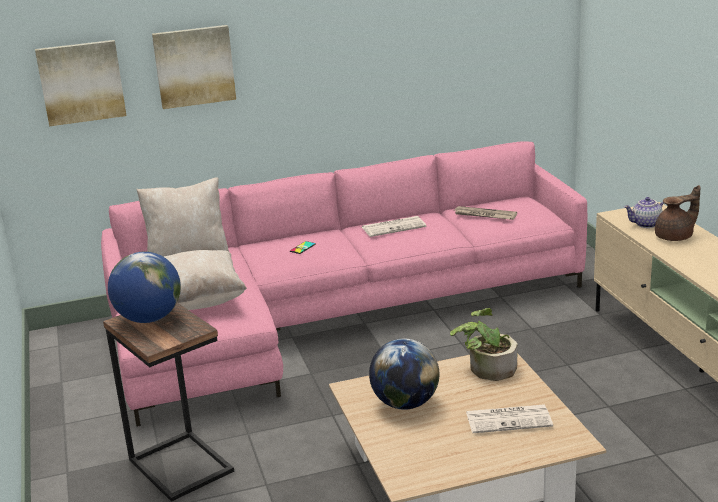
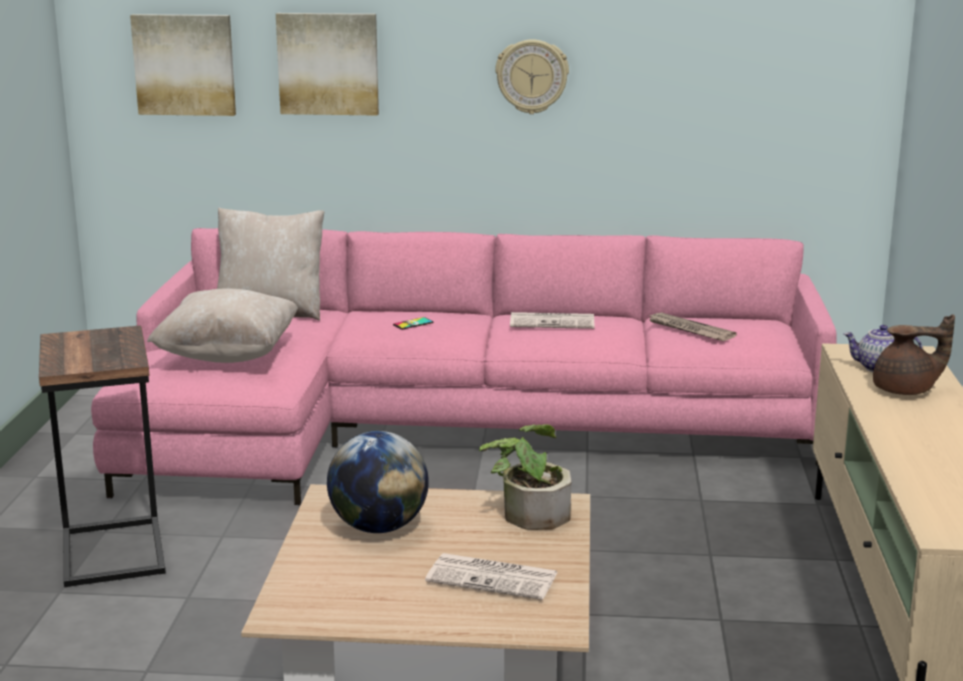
camera: 20 degrees right, 5 degrees down
globe [108,251,181,323] -> none
none -> wall clock [495,39,569,114]

